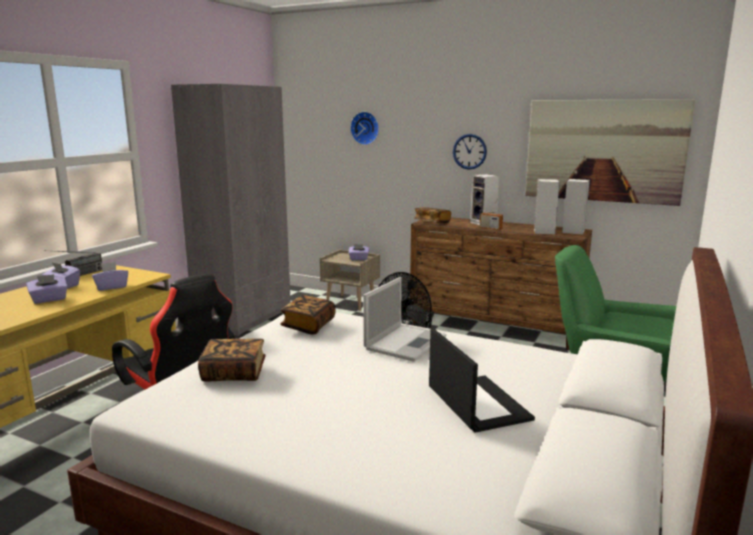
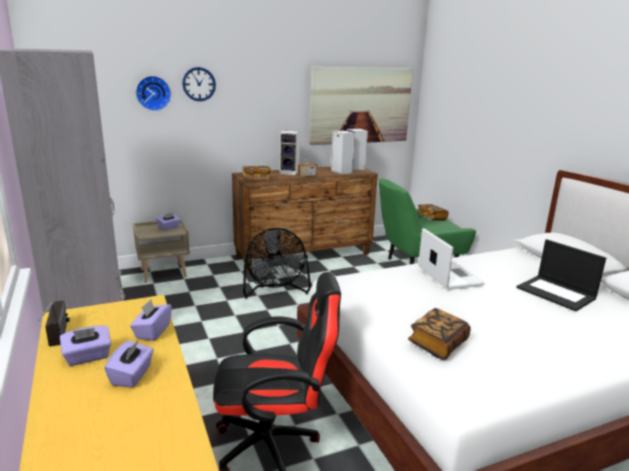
camera: 50 degrees left, 5 degrees up
book [280,295,335,334] -> book moved to [417,204,449,221]
laptop [429,328,535,433] -> laptop turned 150 degrees counterclockwise [516,239,606,311]
wall clock [453,134,487,170] -> wall clock moved to [182,67,216,101]

